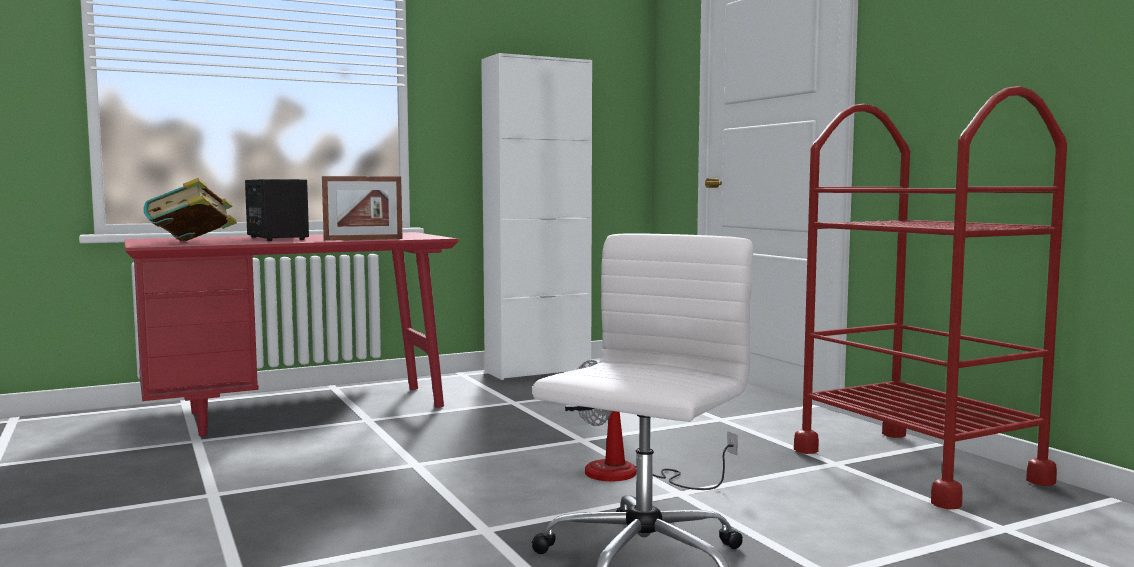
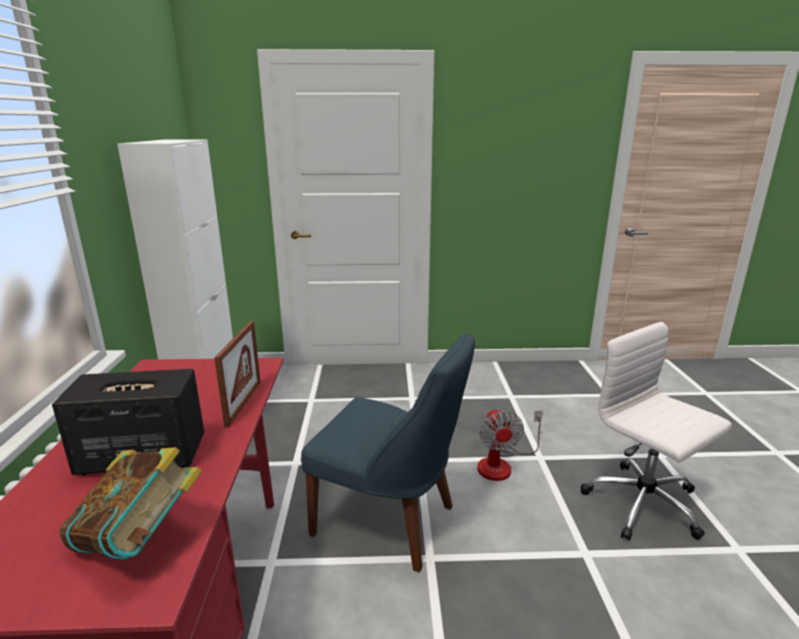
camera: 65 degrees left, 15 degrees up
red cart [794,86,1067,510] -> none
none -> blue chair [301,333,475,572]

